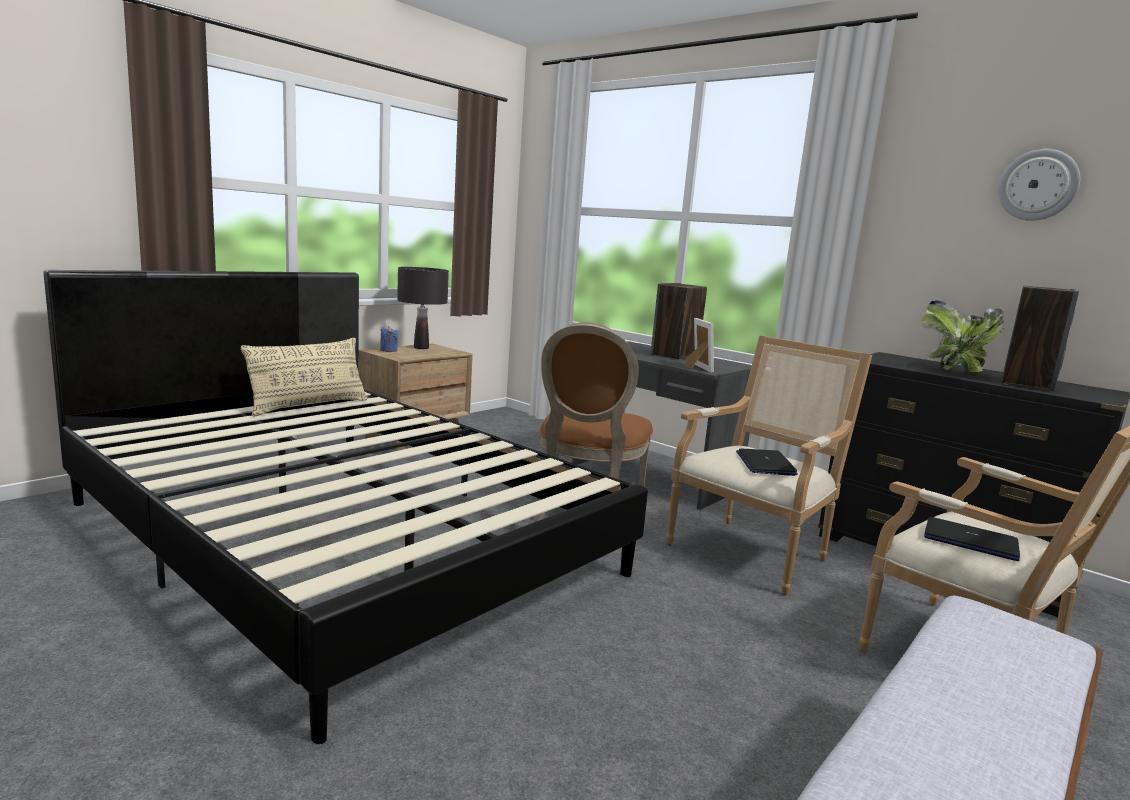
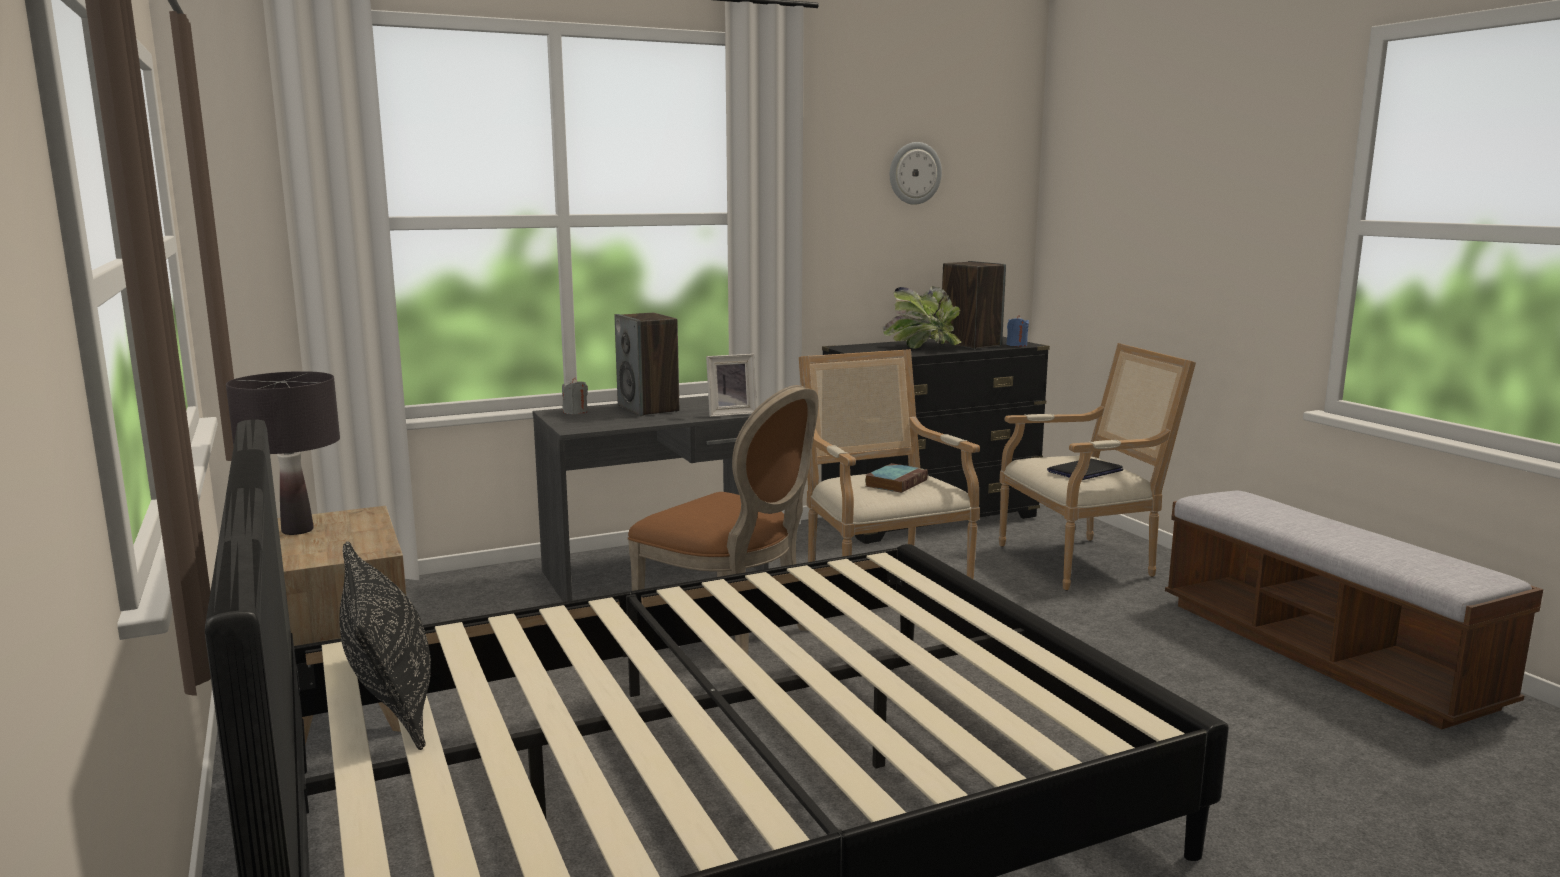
camera: 65 degrees left, 0 degrees up
beige pillow [241,338,367,416] -> black pillow [339,541,431,750]
blue candle [380,326,398,352] -> blue candle moved to [1006,315,1029,347]
picture frame [686,318,714,373] -> picture frame turned 150 degrees clockwise [706,354,757,417]
laptop [736,449,798,476] -> book [865,463,928,493]
none -> grey candle [562,377,588,414]

